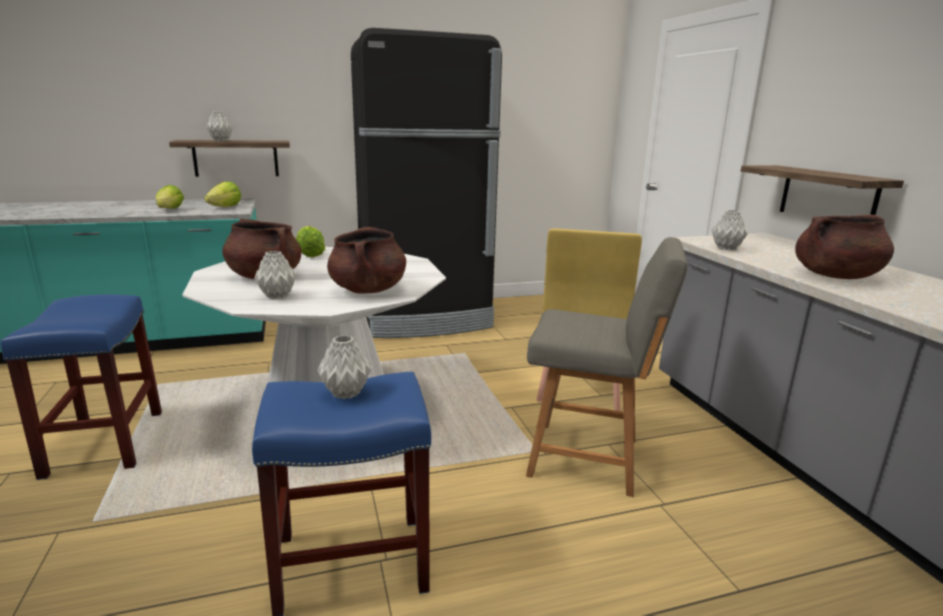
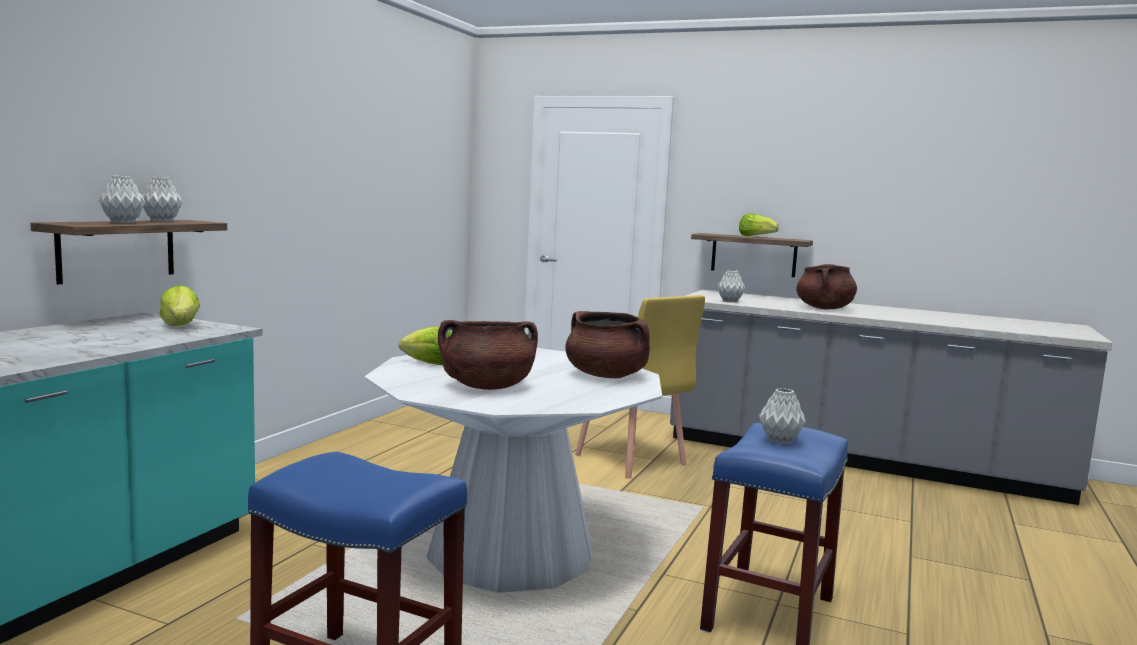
camera: 50 degrees left, 10 degrees down
lettuce [156,185,184,209] -> lettuce moved to [739,213,779,236]
grey vase [254,251,297,299] -> grey vase moved to [142,177,182,222]
black fridge [351,28,502,338] -> none
grey chair [526,237,688,497] -> none

